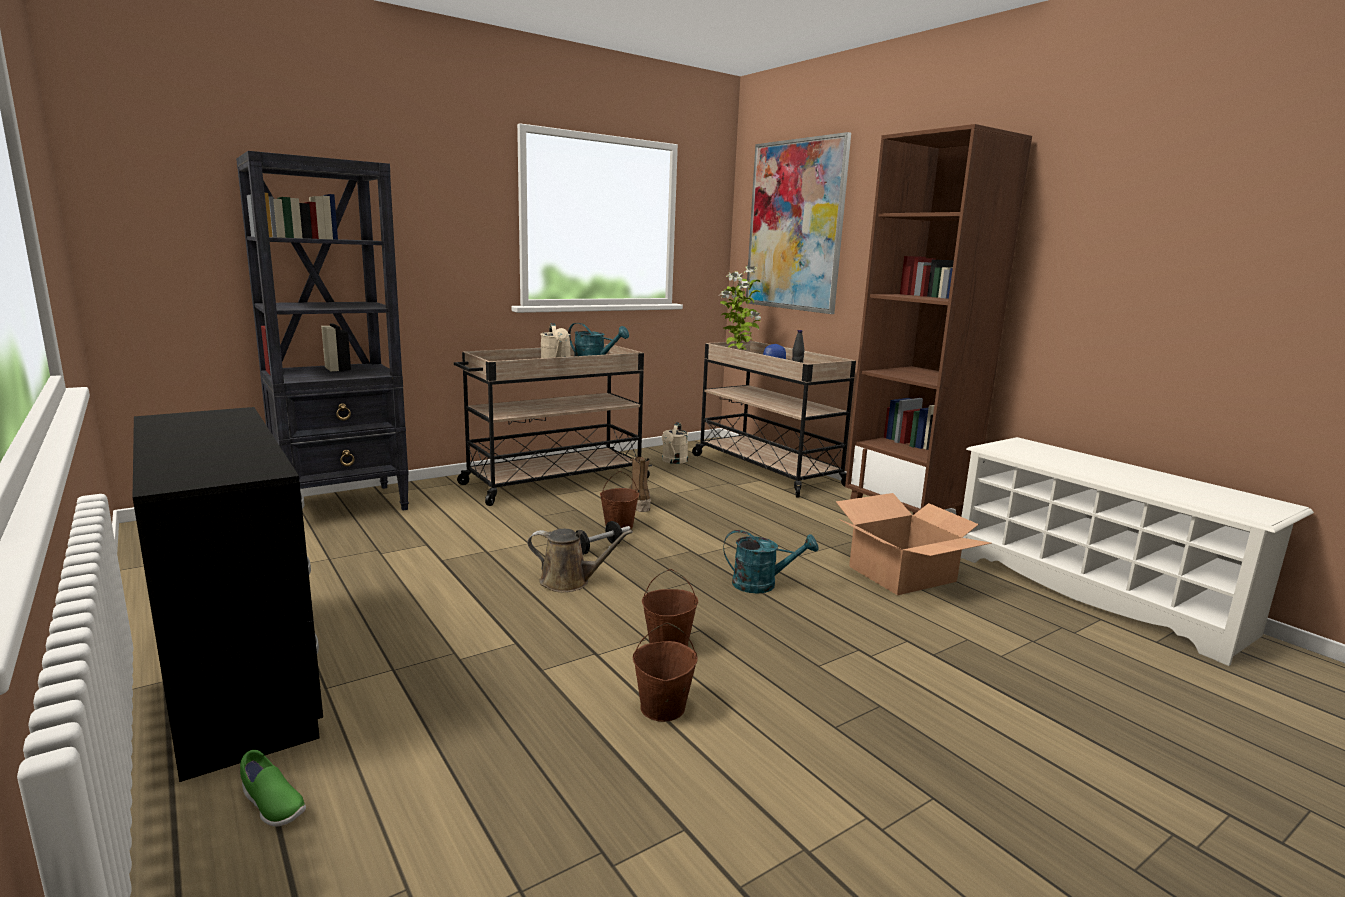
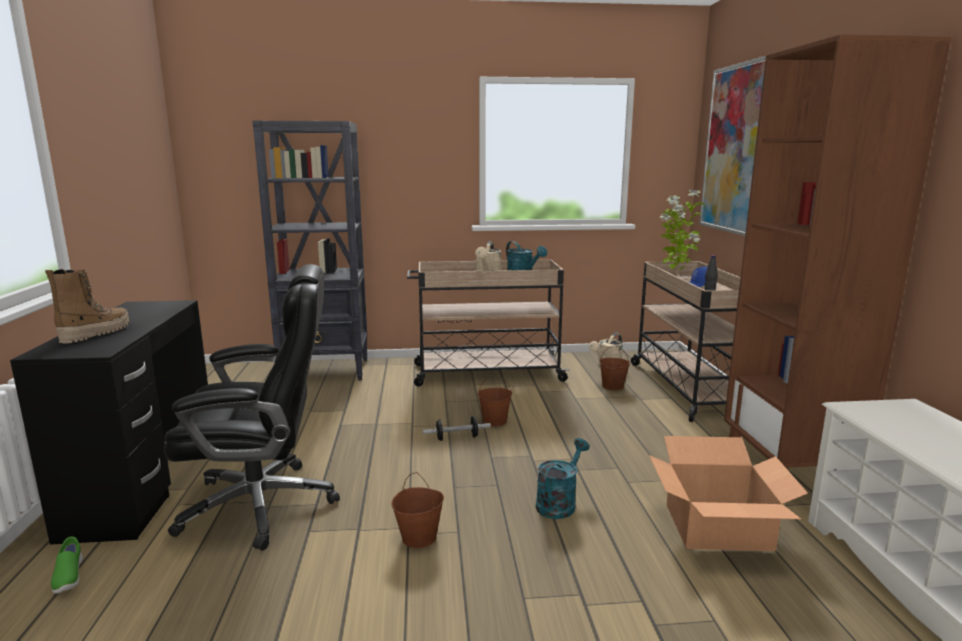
camera: 30 degrees right, 0 degrees up
brown watering can [527,529,633,592] -> none
boot [629,456,651,512] -> boot moved to [45,269,129,344]
brown bucket [633,622,698,722] -> brown bucket moved to [600,345,630,390]
turquoise watering can [723,530,819,594] -> turquoise watering can turned 90 degrees counterclockwise [536,438,590,519]
none -> black office chair [164,264,340,551]

